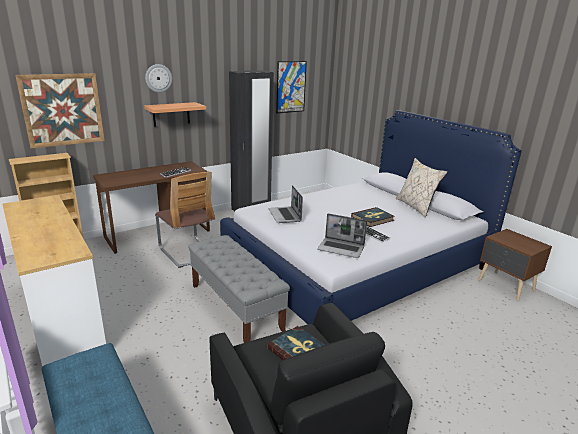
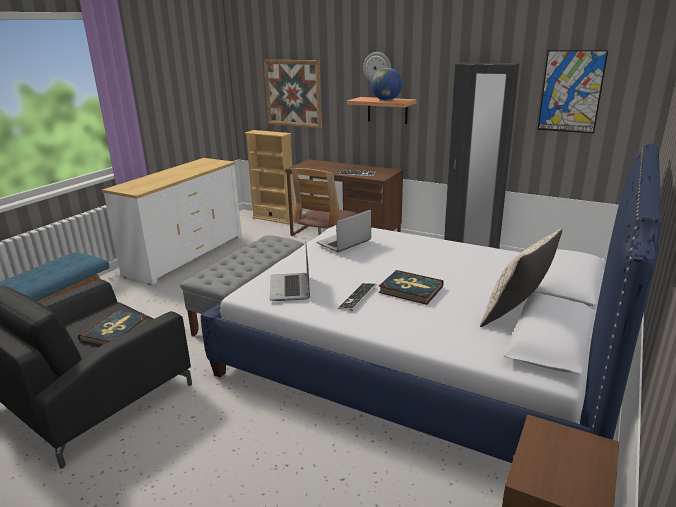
camera: 65 degrees right, 0 degrees up
none -> globe [371,67,402,101]

